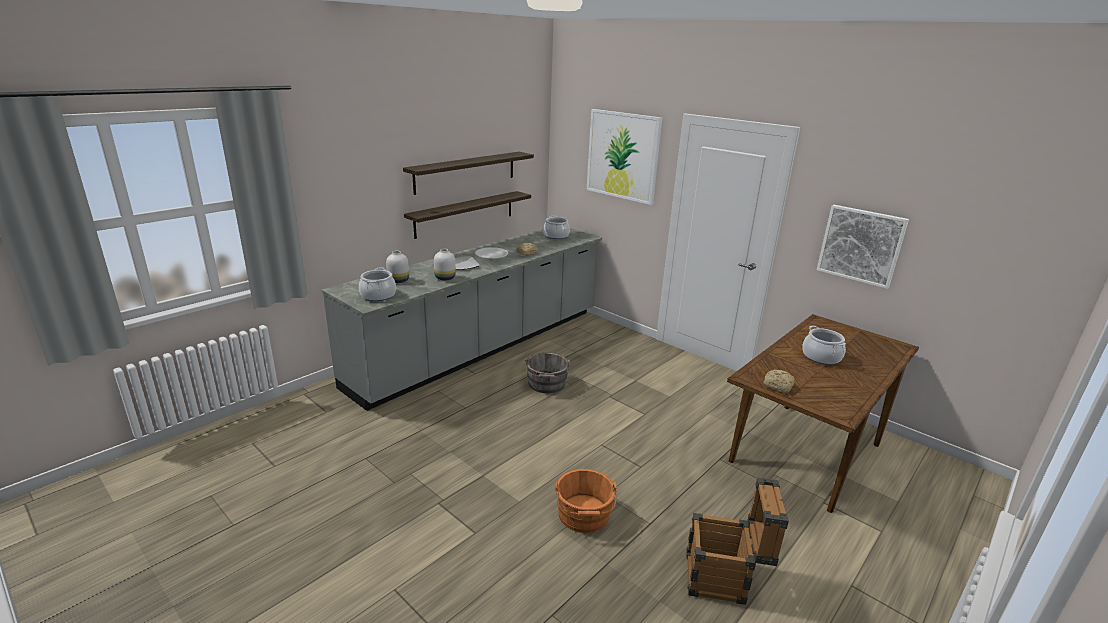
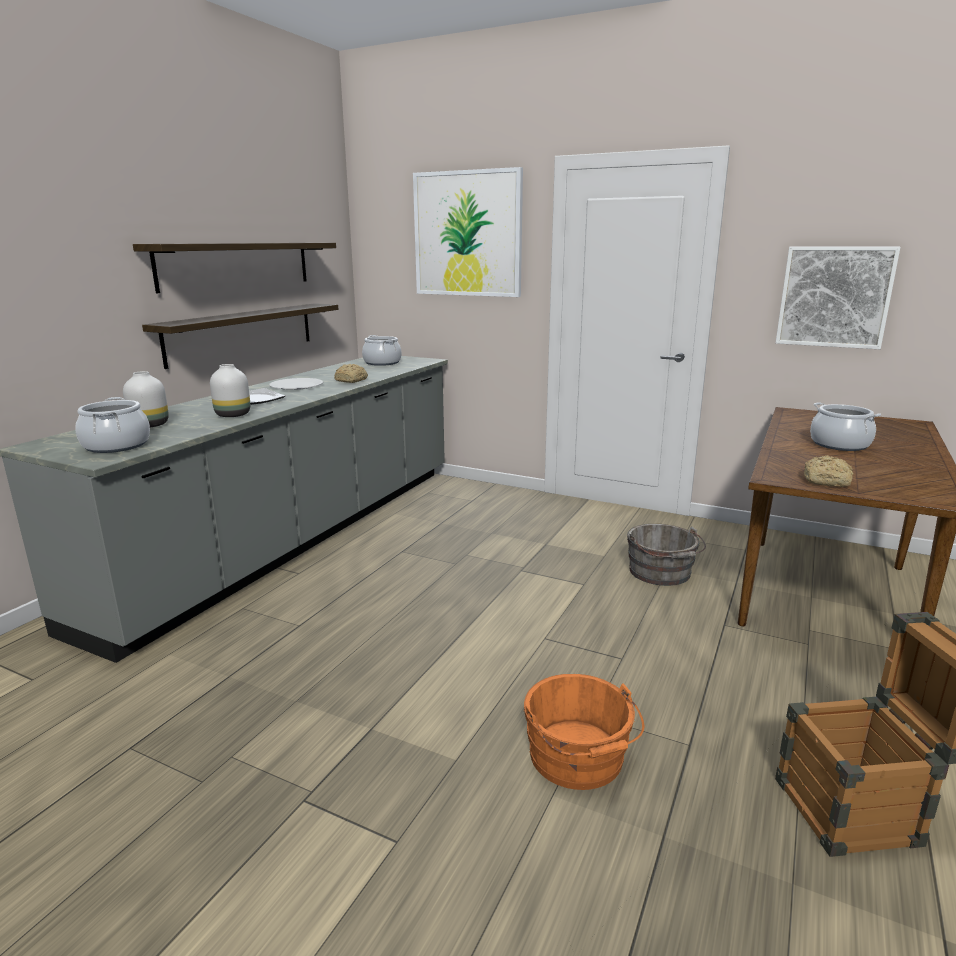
camera: 15 degrees left, 5 degrees down
grey bucket [525,353,570,393] -> grey bucket moved to [627,524,706,586]

